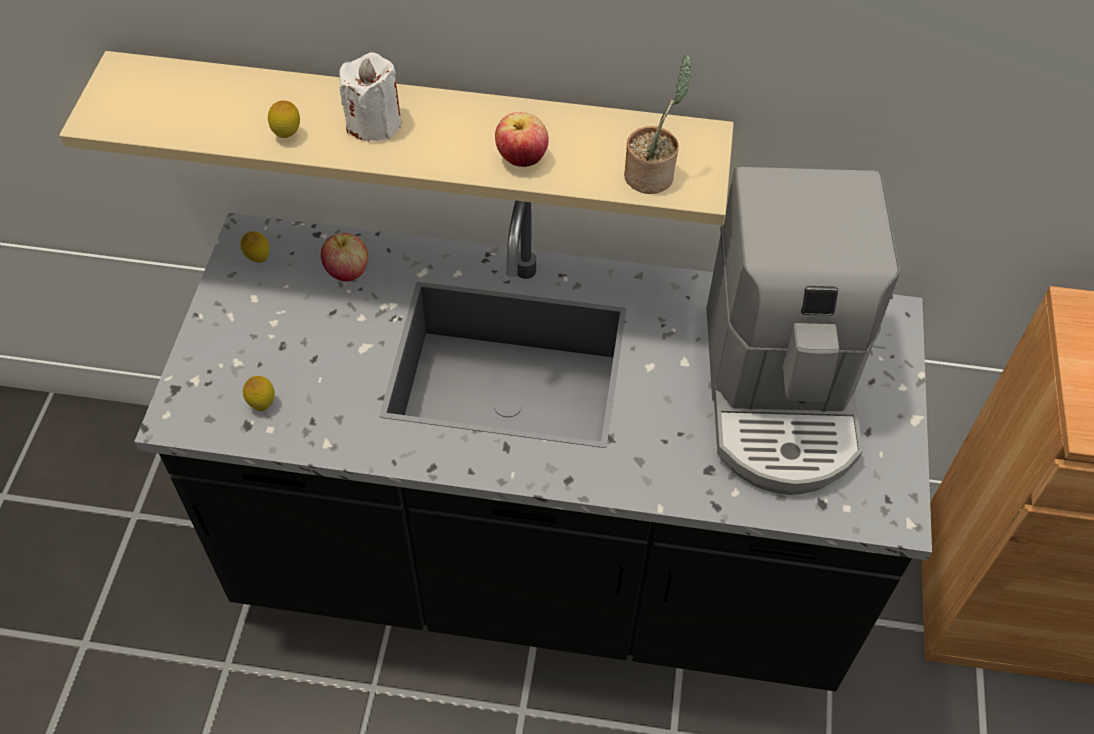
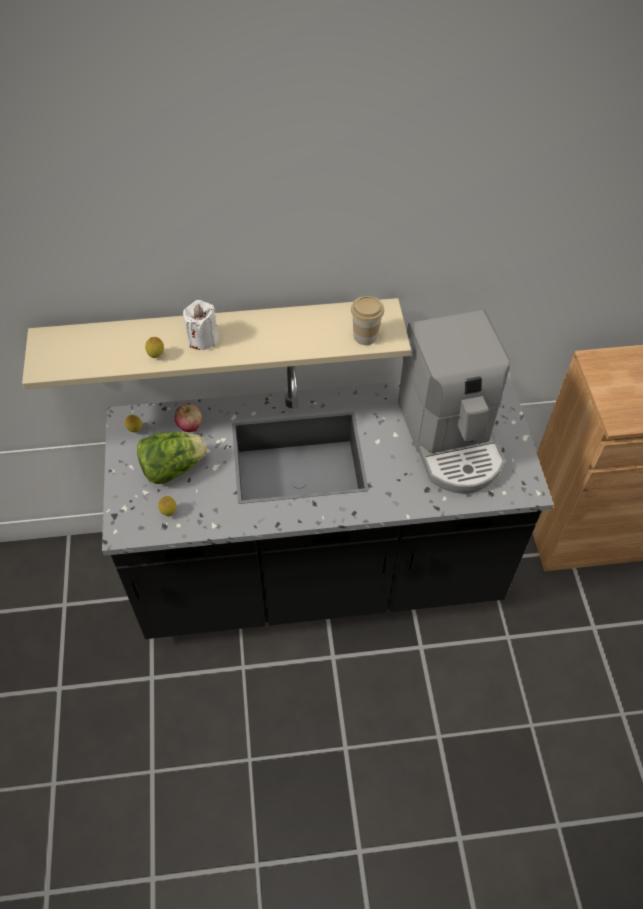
camera: 15 degrees left, 0 degrees up
apple [495,112,549,167] -> none
potted plant [624,54,691,194] -> cup [351,296,384,345]
none -> lettuce [137,432,208,484]

